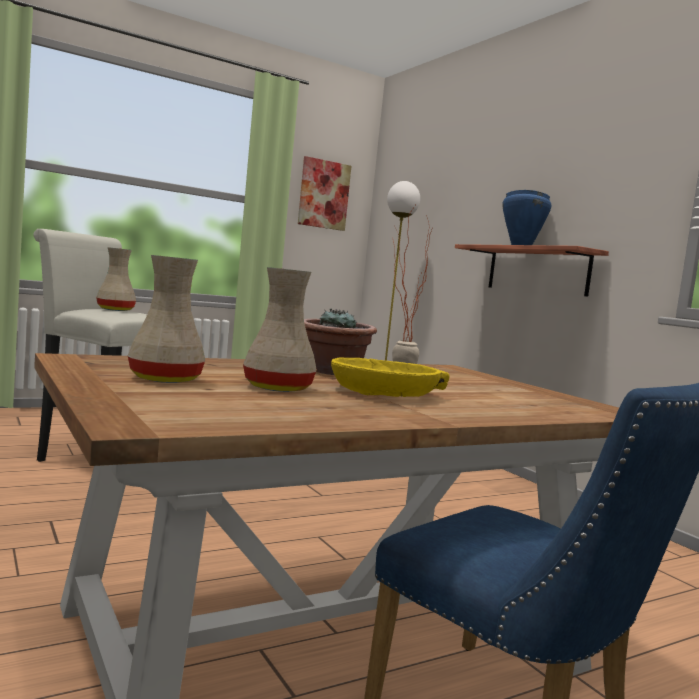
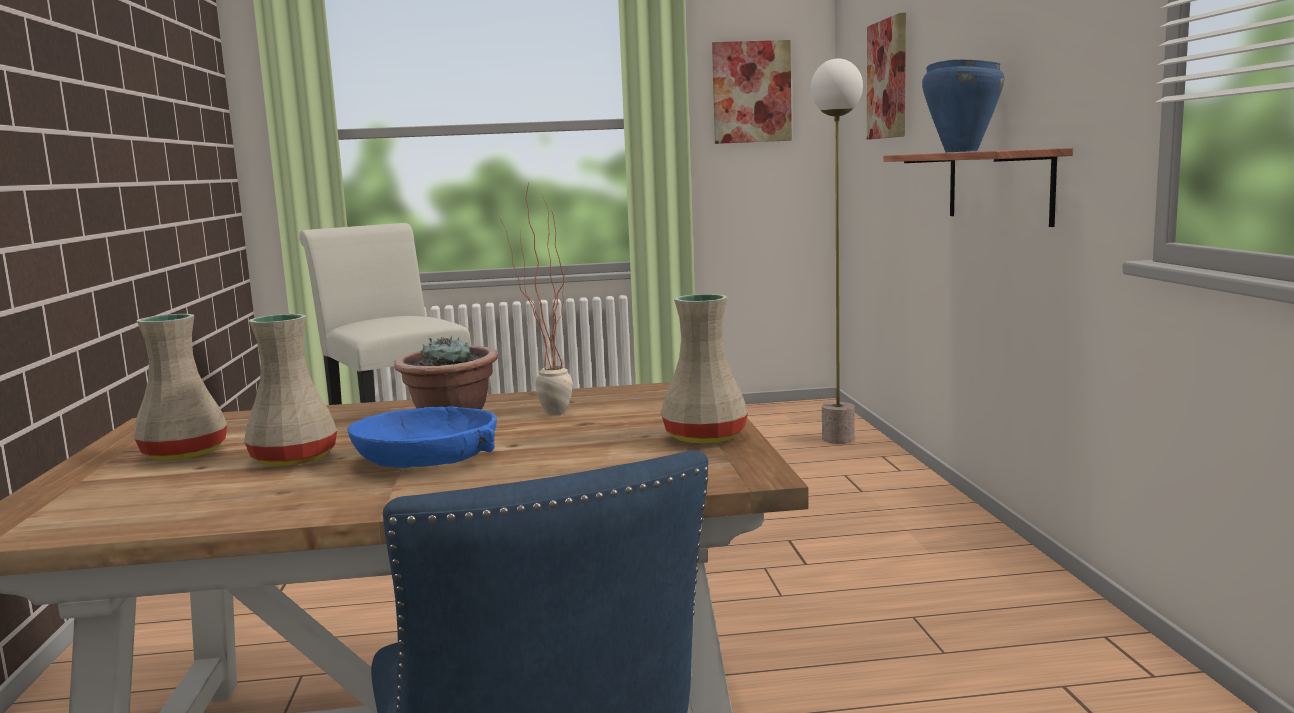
camera: 25 degrees right, 5 degrees up
beige vase [96,247,136,311] -> beige vase moved to [661,294,748,444]
yellow bowl [331,357,450,397] -> blue bowl [347,406,497,468]
none -> picture [867,13,906,140]

